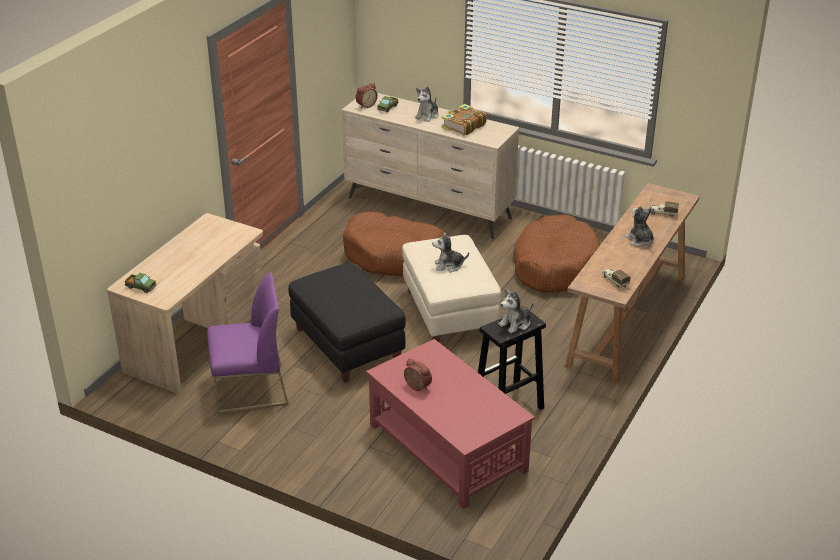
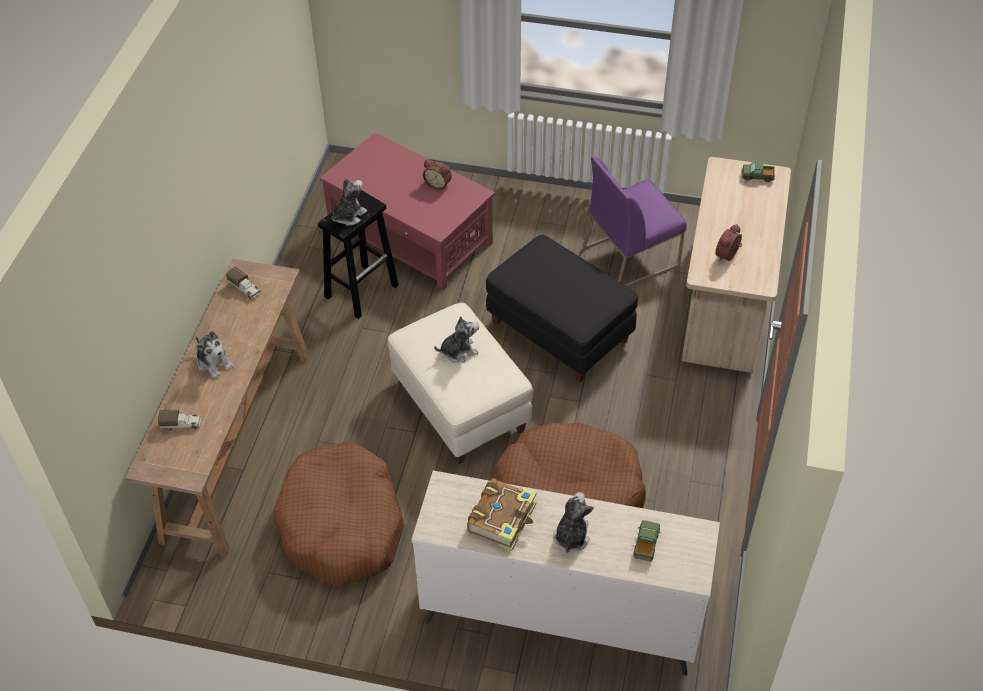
camera: 165 degrees right, 15 degrees up
alarm clock [356,83,378,109] -> alarm clock moved to [715,224,742,261]

